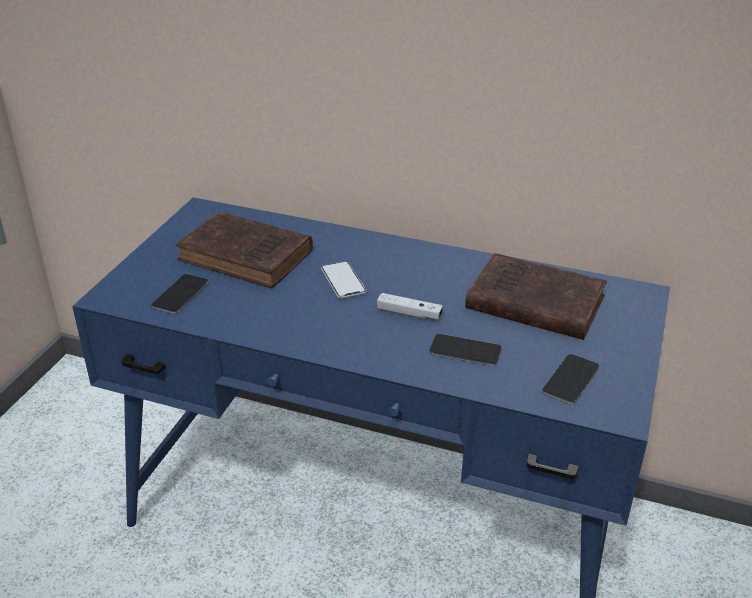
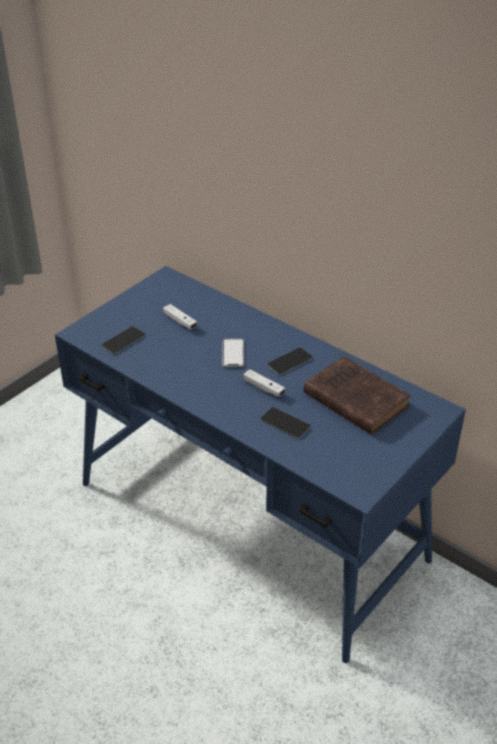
camera: 20 degrees right, 5 degrees up
brown book [176,211,313,288] -> white game controller [163,304,197,329]
phone [542,354,599,404] -> phone moved to [267,348,312,375]

